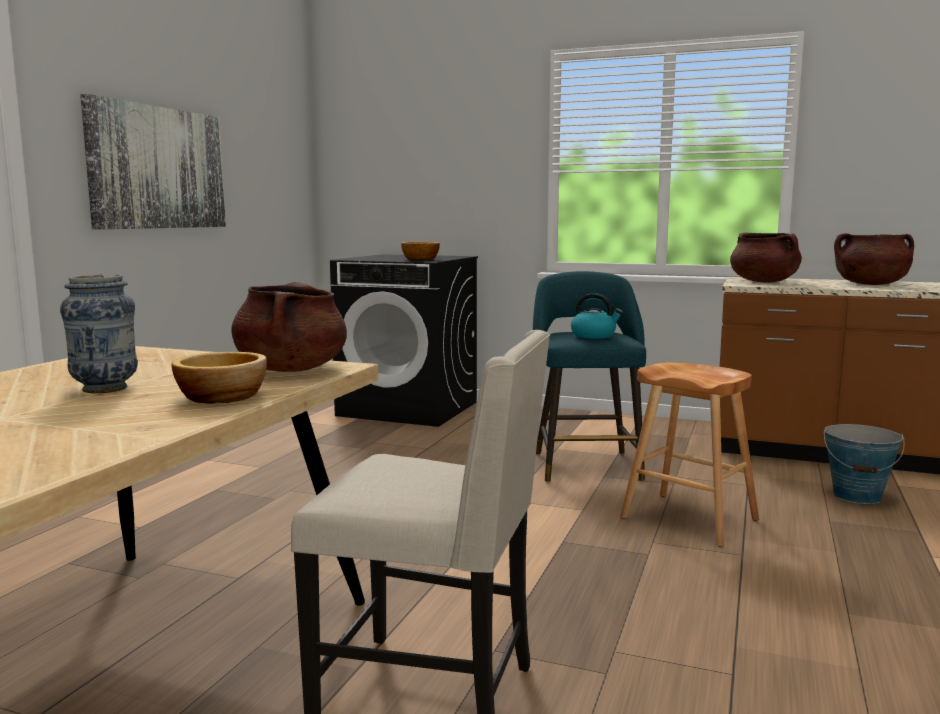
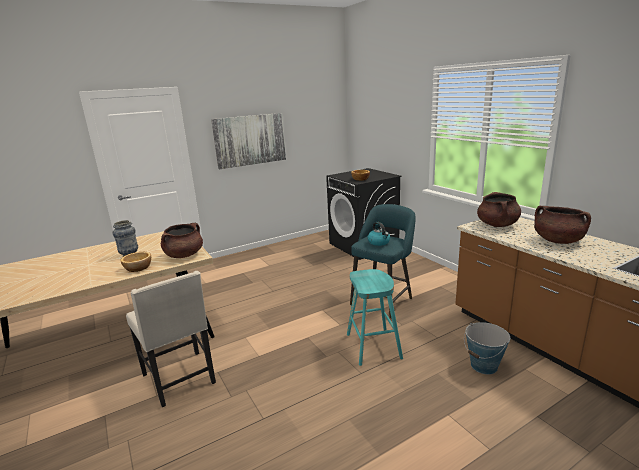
camera: 40 degrees right, 10 degrees up
brown stool [620,363,759,547] -> turquoise stool [347,269,403,366]

